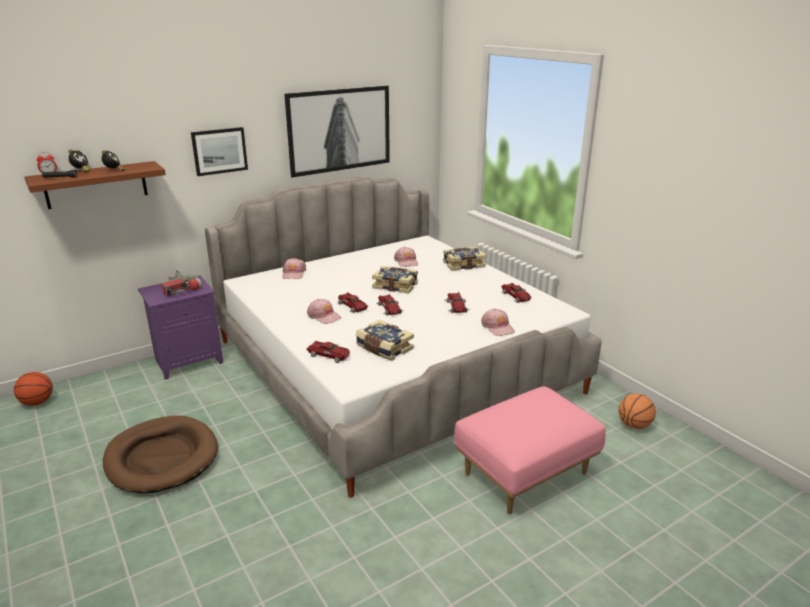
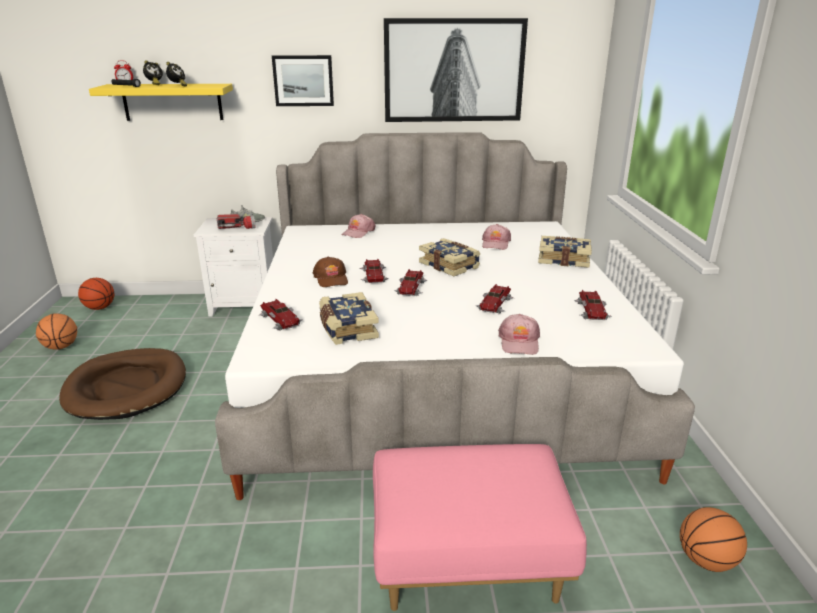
camera: 30 degrees right, 0 degrees up
brown shelf [25,161,166,209] -> yellow shelf [89,84,233,121]
purple nightstand [138,275,223,380] -> white nightstand [194,217,273,317]
pink cap [307,299,341,324] -> brown cap [313,257,348,288]
none -> basketball [36,313,77,350]

